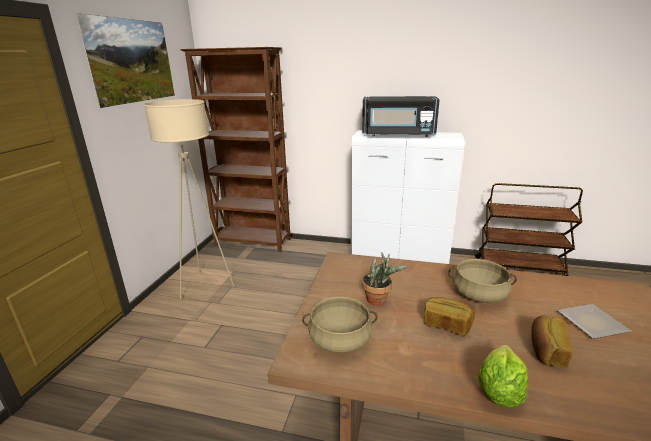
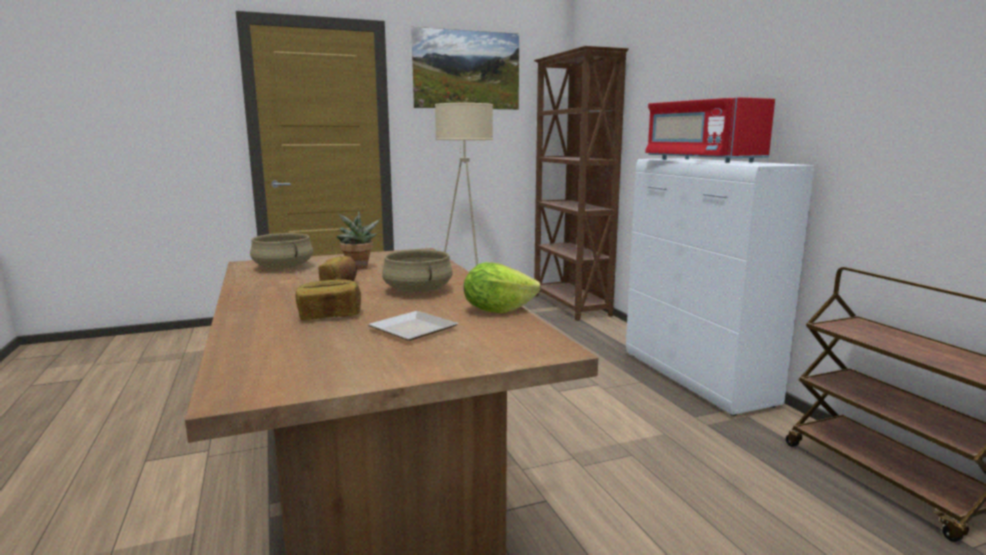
camera: 55 degrees right, 10 degrees down
black microwave [362,96,440,137] -> red microwave [645,97,775,163]
lettuce [478,345,528,408] -> lettuce moved to [464,262,541,313]

